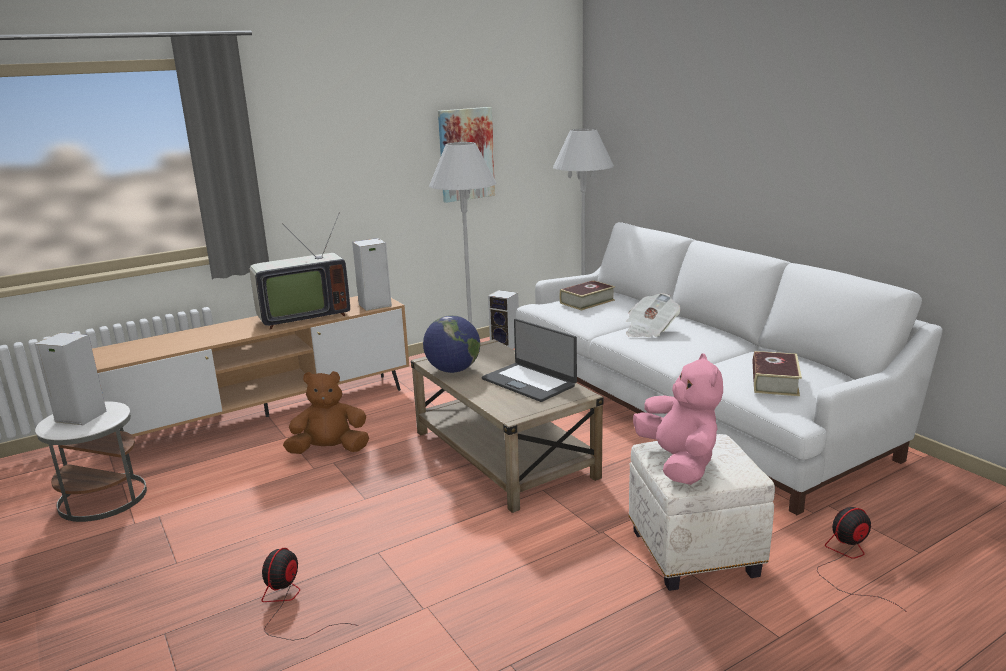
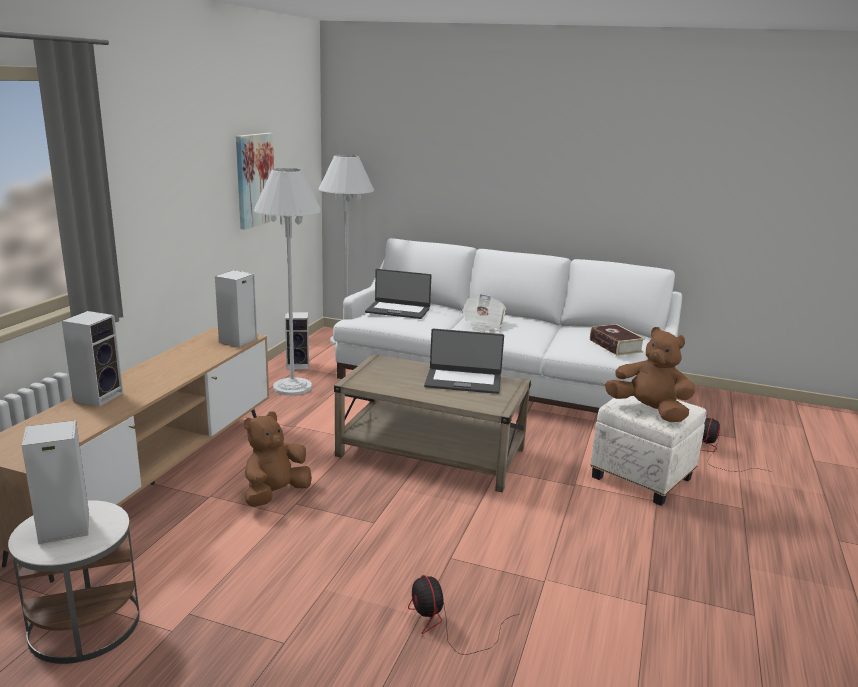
camera: 40 degrees left, 0 degrees up
television [249,214,350,330] -> none
globe [423,315,480,373] -> none
book [559,280,615,311] -> laptop [365,269,432,319]
pink plush toy [633,353,723,485] -> brown plush toy [605,327,695,422]
none -> speaker [62,311,123,407]

